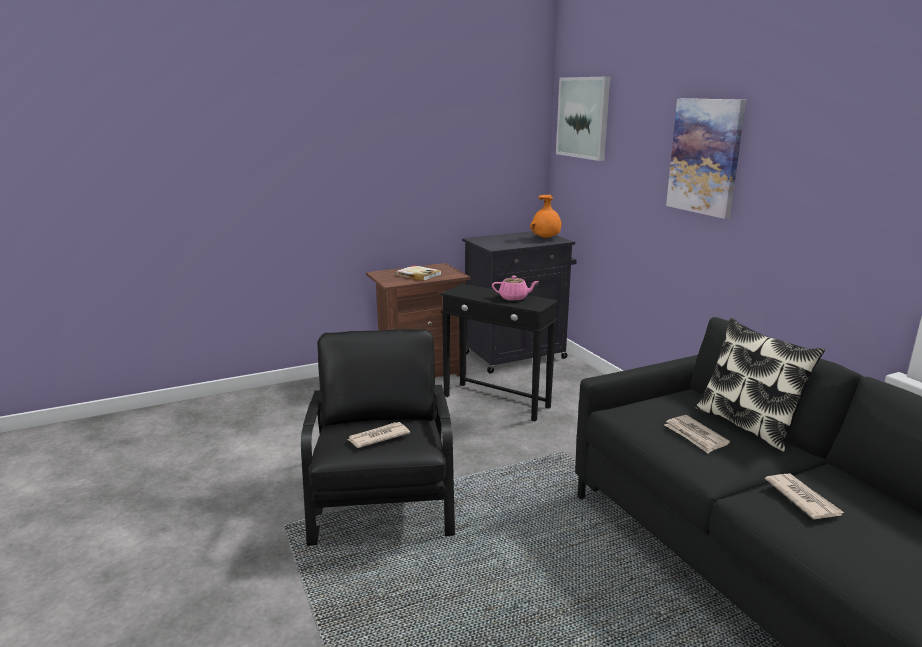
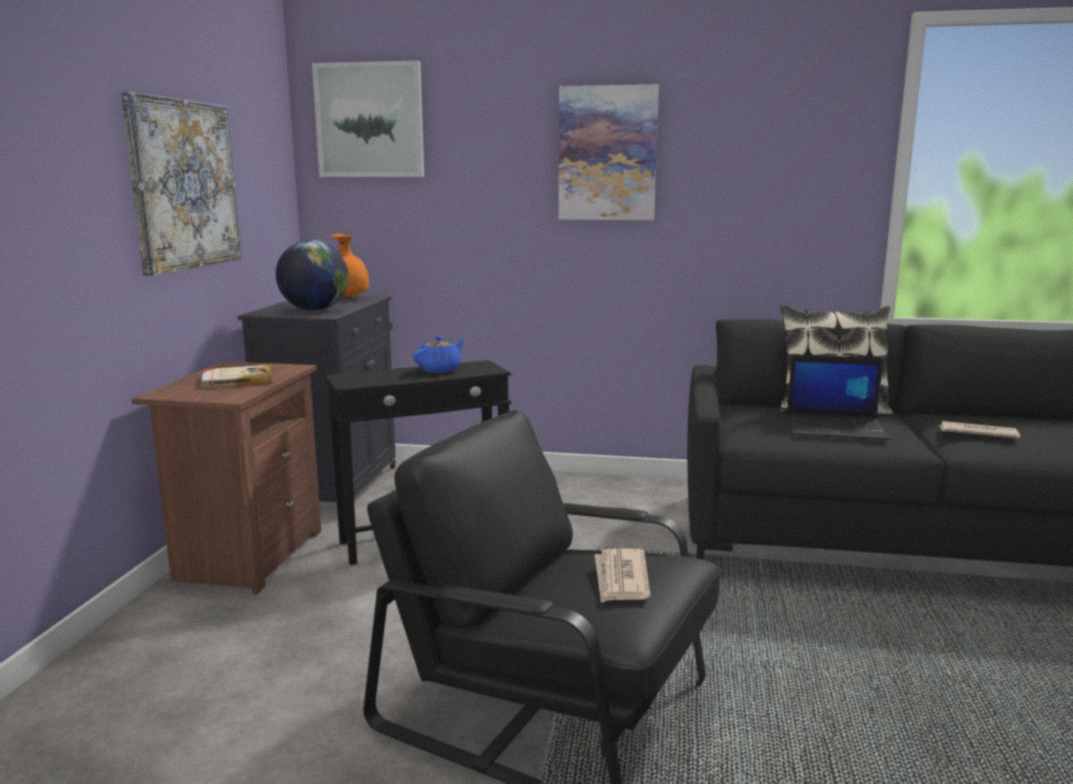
camera: 55 degrees left, 5 degrees down
pink teapot [492,276,539,301] -> blue teapot [413,336,466,373]
newspaper [664,415,730,454] -> laptop [787,355,891,440]
none -> picture [121,91,241,276]
none -> globe [276,240,348,311]

